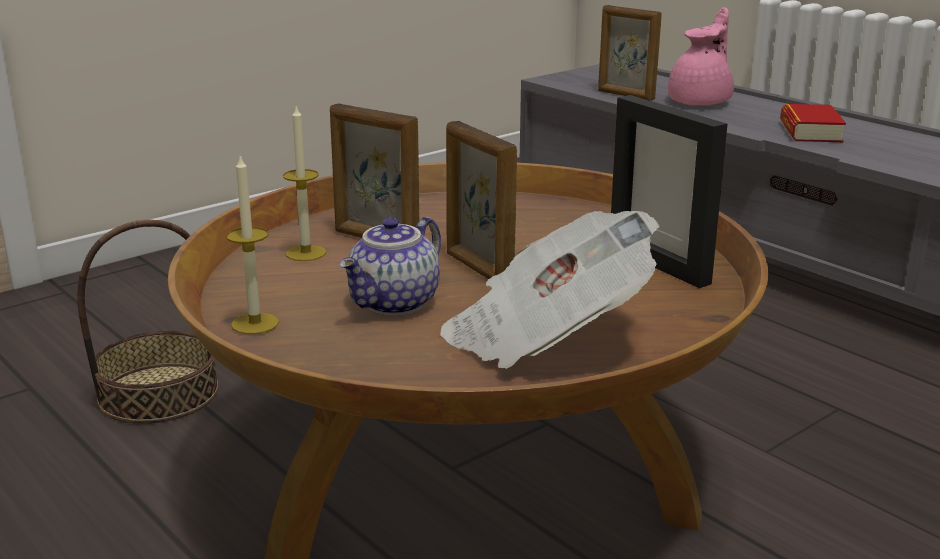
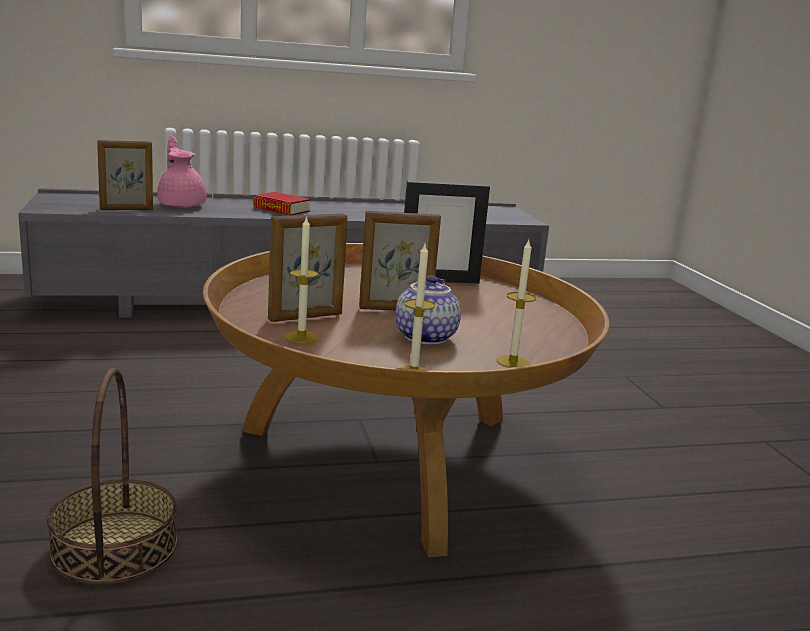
camera: 65 degrees left, 5 degrees down
teapot [339,217,441,316] -> teapot turned 135 degrees counterclockwise [395,275,461,345]
newspaper [440,211,659,369] -> none
none -> candle [496,240,536,368]

